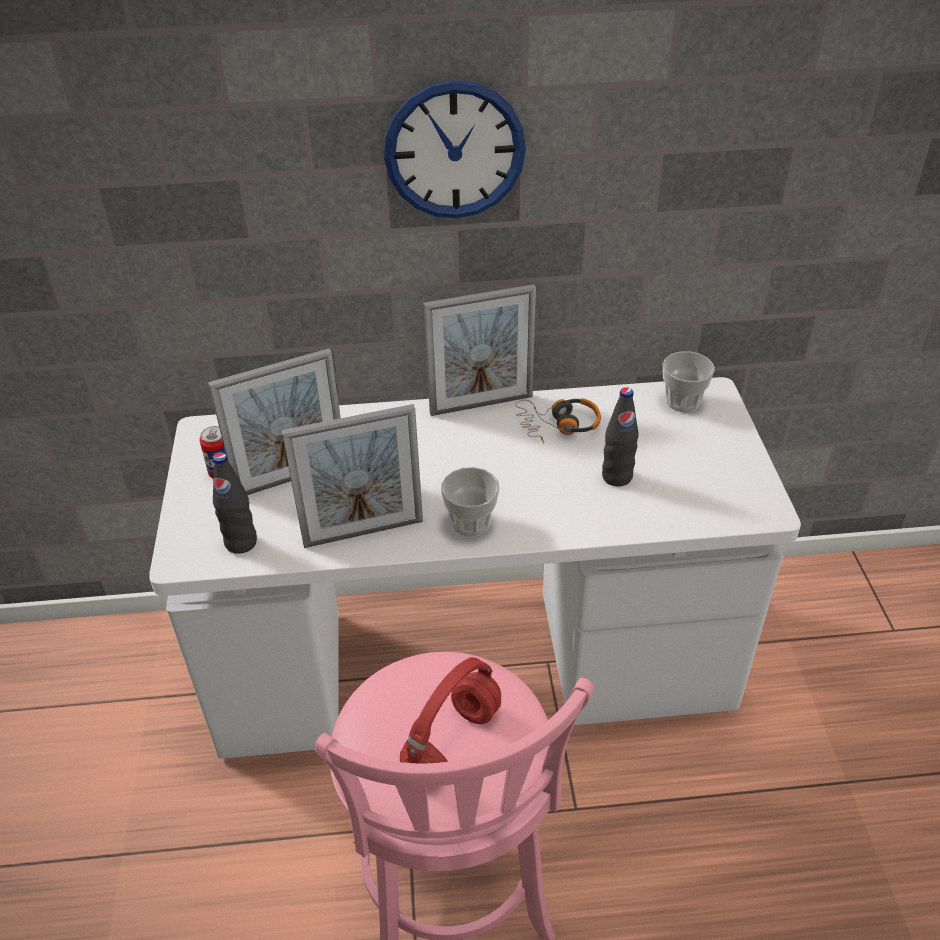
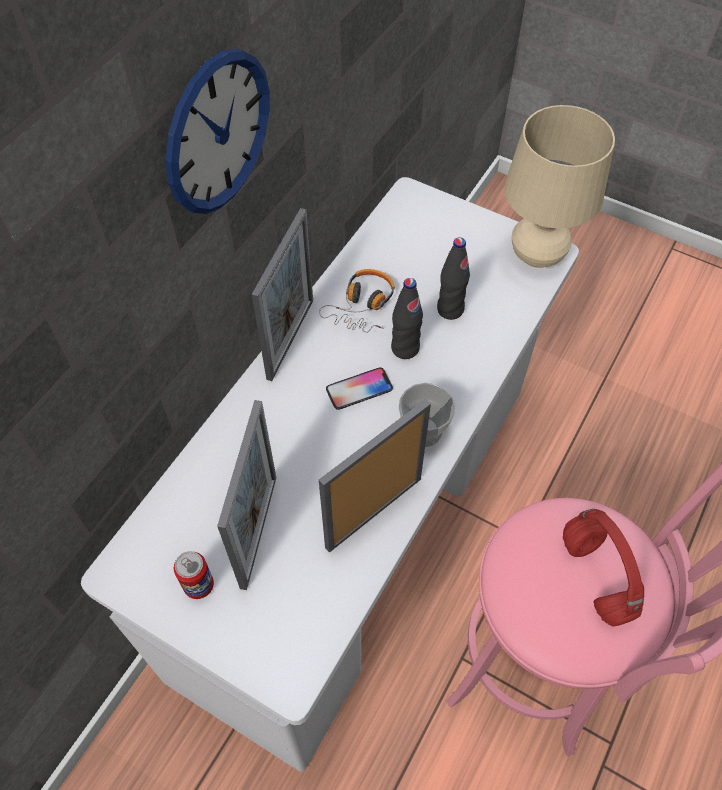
camera: 55 degrees left, 15 degrees up
black bottle [213,452,257,554] -> black bottle moved to [391,278,423,359]
picture frame [282,404,423,548] -> picture frame turned 150 degrees counterclockwise [319,399,431,553]
cup [663,351,715,412] -> none
none -> phone [326,367,393,410]
none -> beige table lamp [504,105,615,268]

